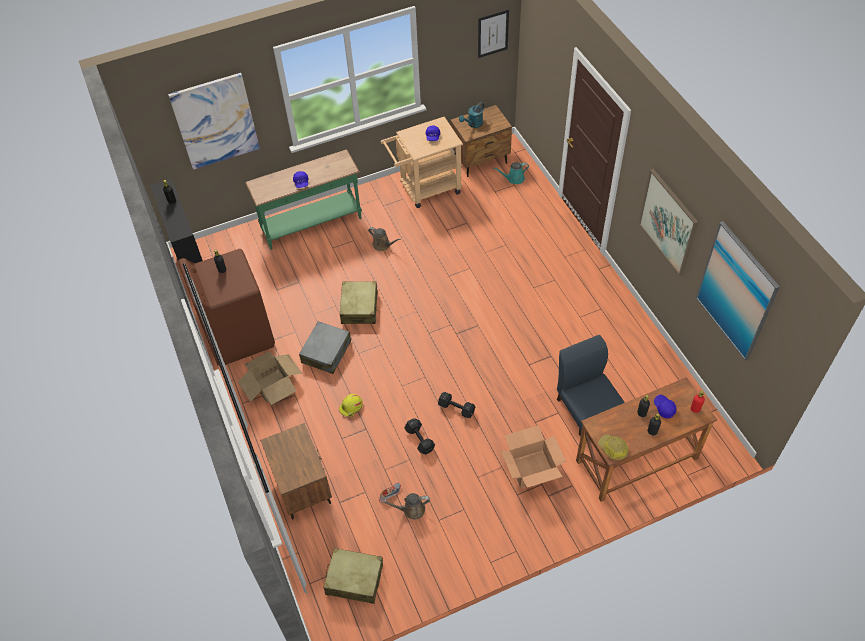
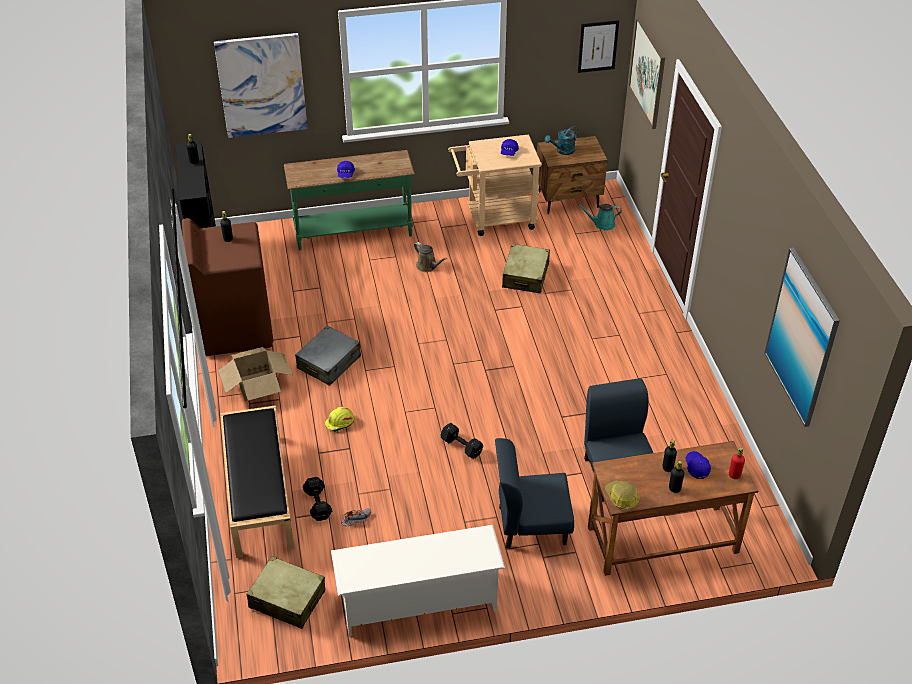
camera: 10 degrees right, 10 degrees down
brown nightstand [260,423,332,519] -> black bench [221,406,295,558]
beige suitcase [340,281,377,324] -> beige suitcase moved to [502,244,550,294]
brown watering can [381,493,430,519] -> none
black dumbbell [404,418,435,454] -> black dumbbell moved to [303,477,332,521]
cardboard box [501,425,566,488] -> blue chair [495,438,574,548]
picture [638,169,698,276] -> picture moved to [628,16,665,129]
none -> white shoe rack [331,525,505,637]

